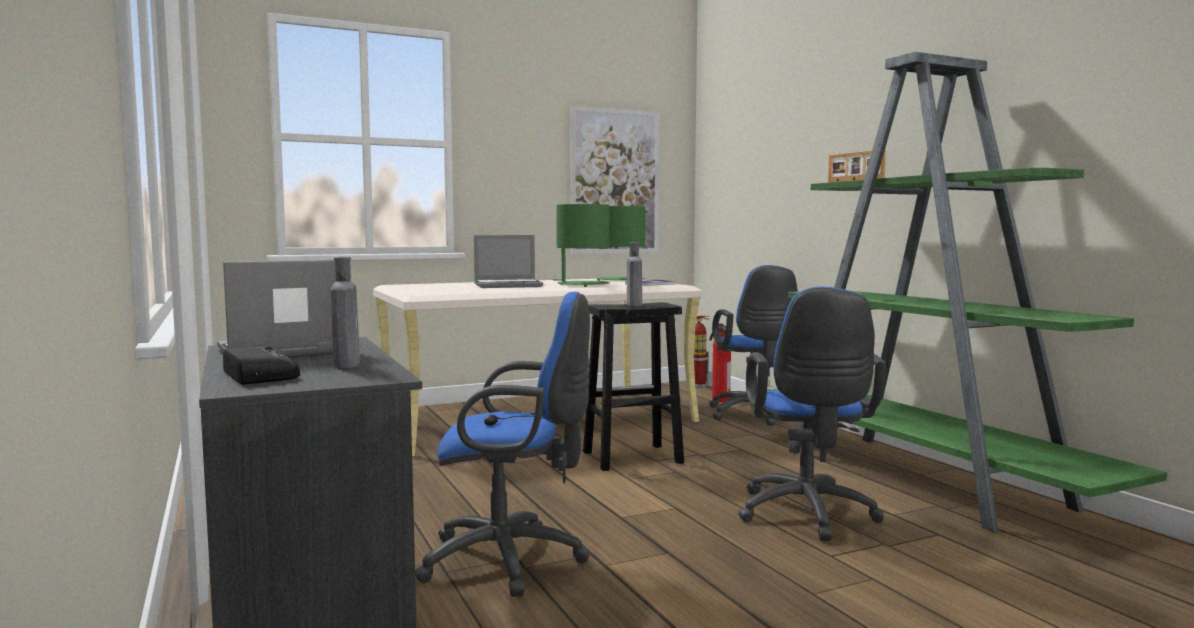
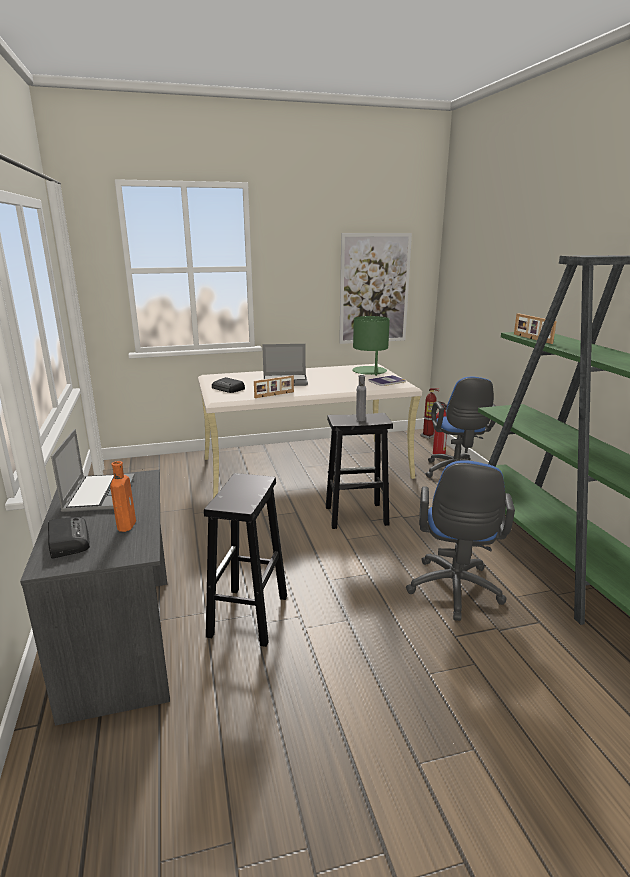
camera: 10 degrees right, 15 degrees up
laptop [217,260,336,356] -> laptop turned 105 degrees clockwise [51,429,135,512]
grey bottle [331,257,360,368] -> orange bottle [110,461,136,532]
blue office chair [415,292,590,597] -> black stool [204,473,287,647]
green table lamp [553,204,610,287] -> none
none -> radio [212,377,245,393]
none -> picture frame [254,375,294,398]

